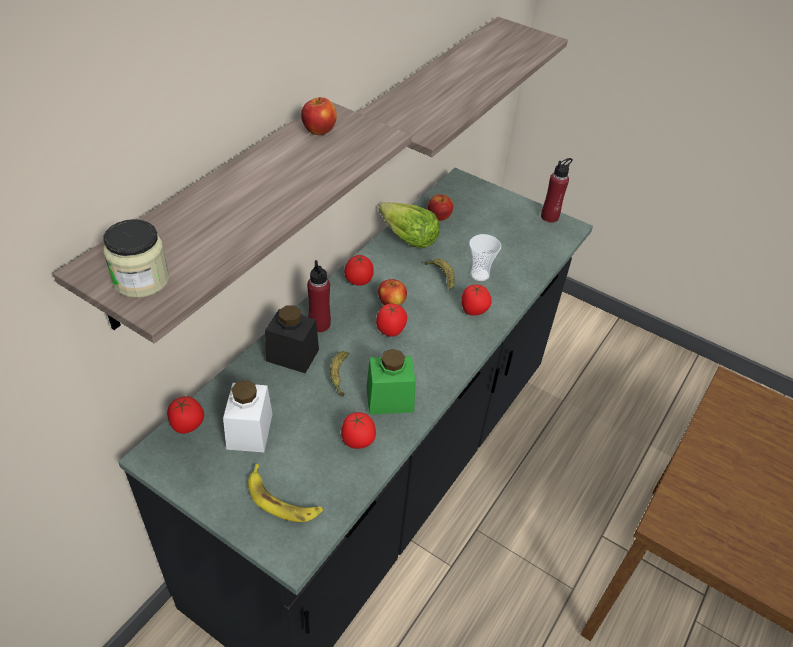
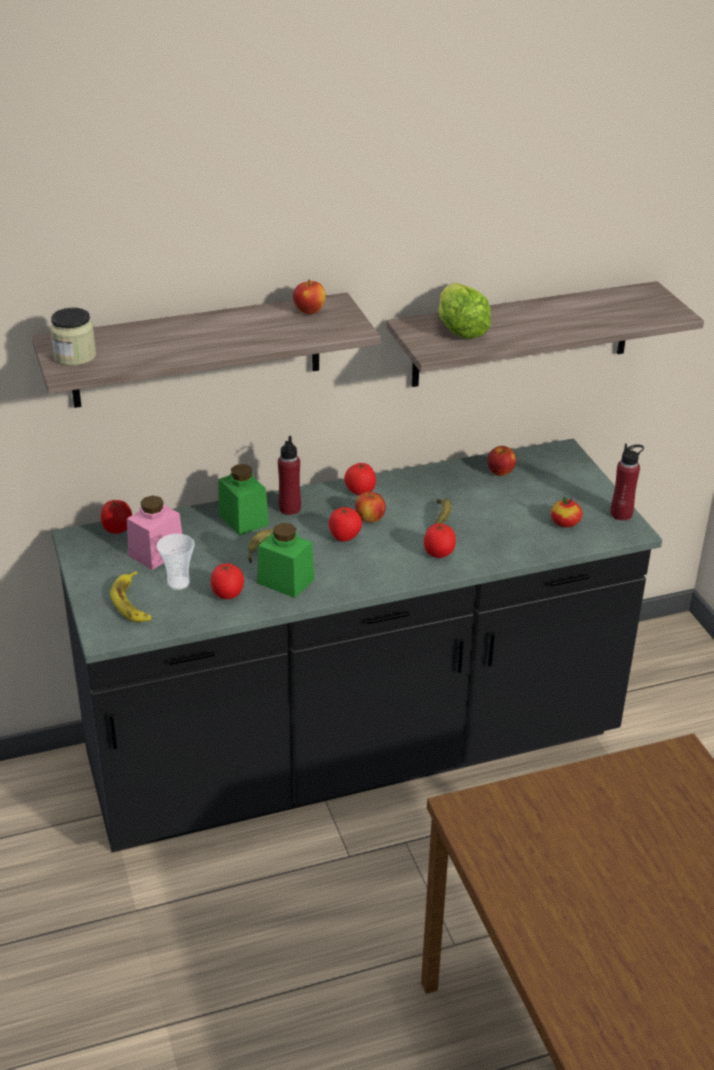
camera: 40 degrees right, 10 degrees down
white jar [223,380,272,452] -> pink jar [127,495,182,570]
black jar [265,305,319,373] -> green jar [219,464,269,536]
lettuce [378,202,440,248] -> lettuce moved to [439,283,491,339]
cup [469,234,501,281] -> cup moved to [157,534,195,590]
none -> apple [551,496,582,527]

